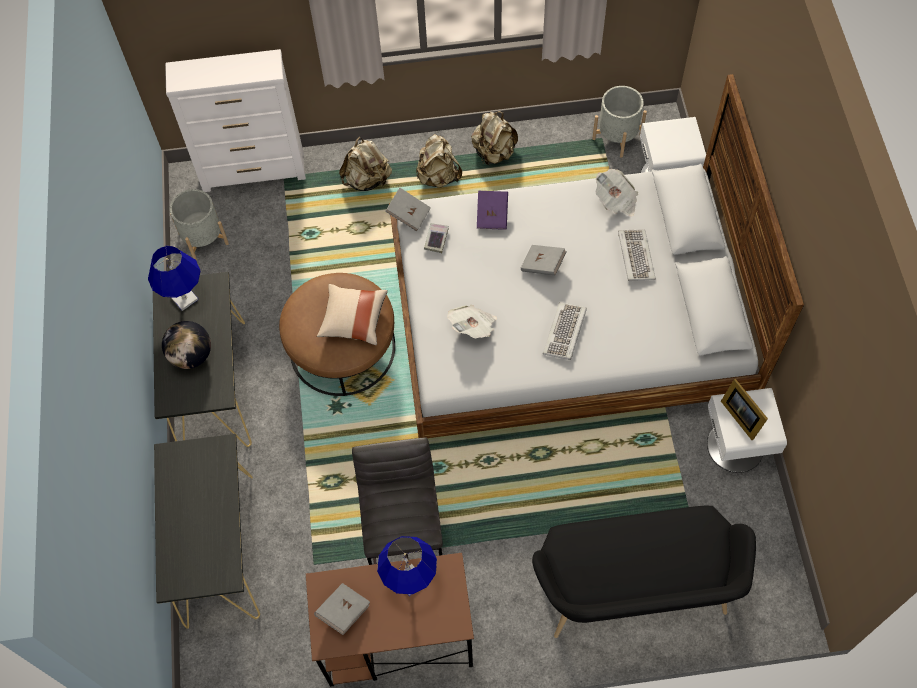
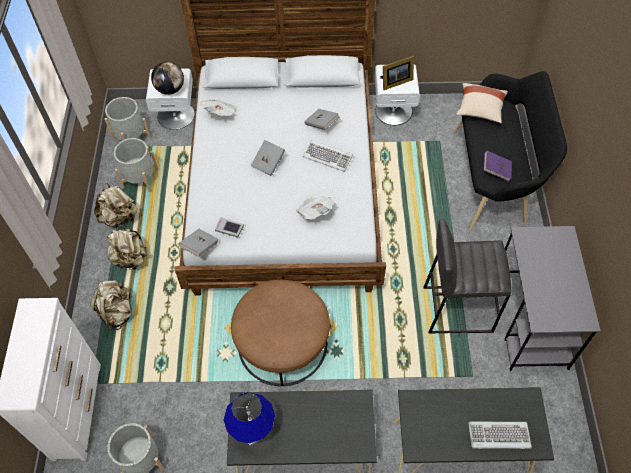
camera: 85 degrees left, 5 degrees down
globe [162,321,211,369] -> globe moved to [151,62,184,95]
brown desk [306,553,474,687] -> grey desk [504,226,601,371]
grey book [314,583,370,635] -> grey book moved to [304,109,339,130]
beige pillow [317,284,388,345] -> beige pillow moved to [456,83,508,123]
blue table lamp [377,536,437,596] -> none
purple book [477,191,508,230] -> purple book moved to [483,151,512,181]
keyboard [618,229,656,281] -> keyboard moved to [468,422,532,449]
none -> grey planter [114,138,158,192]

